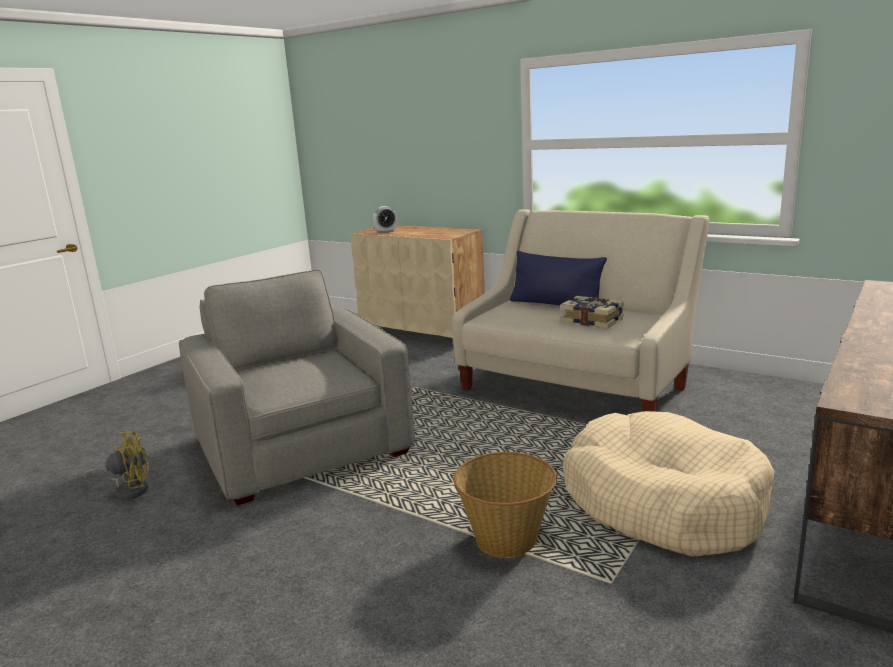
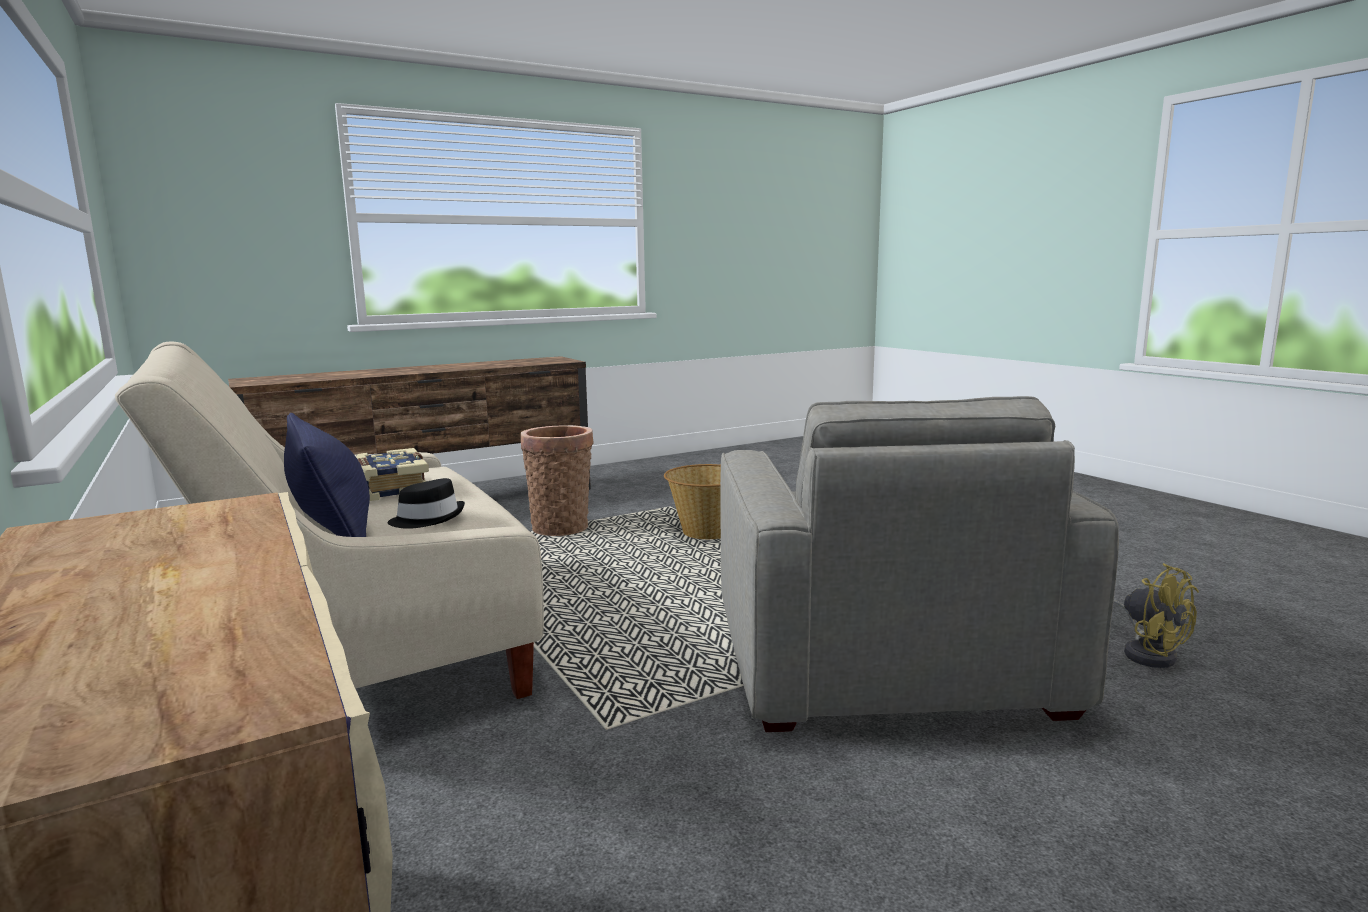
camera: 155 degrees left, 5 degrees down
yellow fan [84,431,149,500] -> yellow fan turned 135 degrees counterclockwise [1113,563,1199,668]
alarm clock [373,206,397,233] -> none
beige dog bed [563,411,775,557] -> basket [521,425,594,536]
none -> black hat [387,478,465,529]

